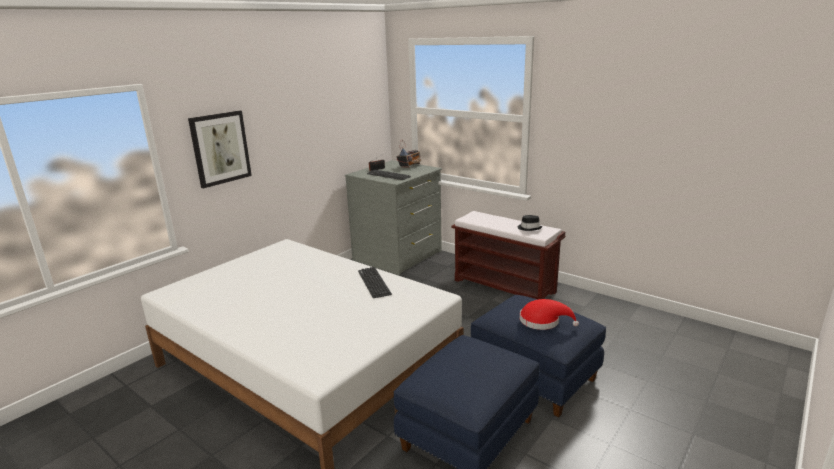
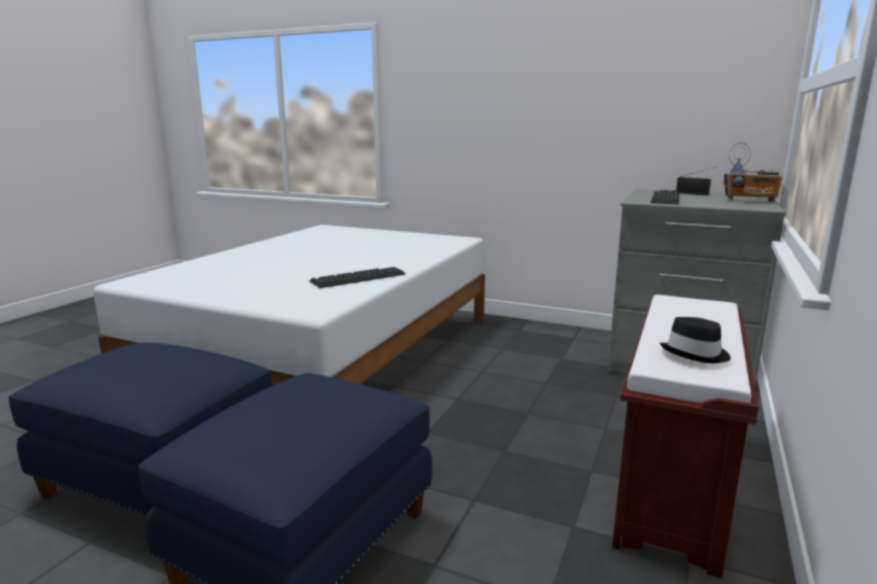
camera: 75 degrees right, 5 degrees down
picture [188,110,252,189] -> none
red hat [520,299,579,330] -> none

